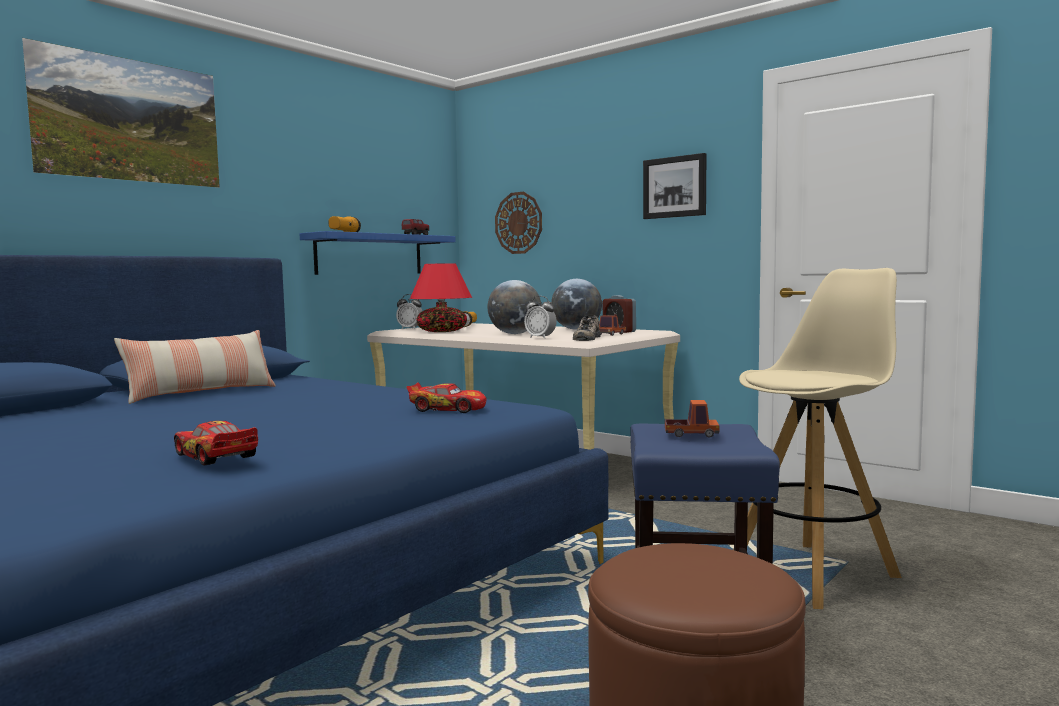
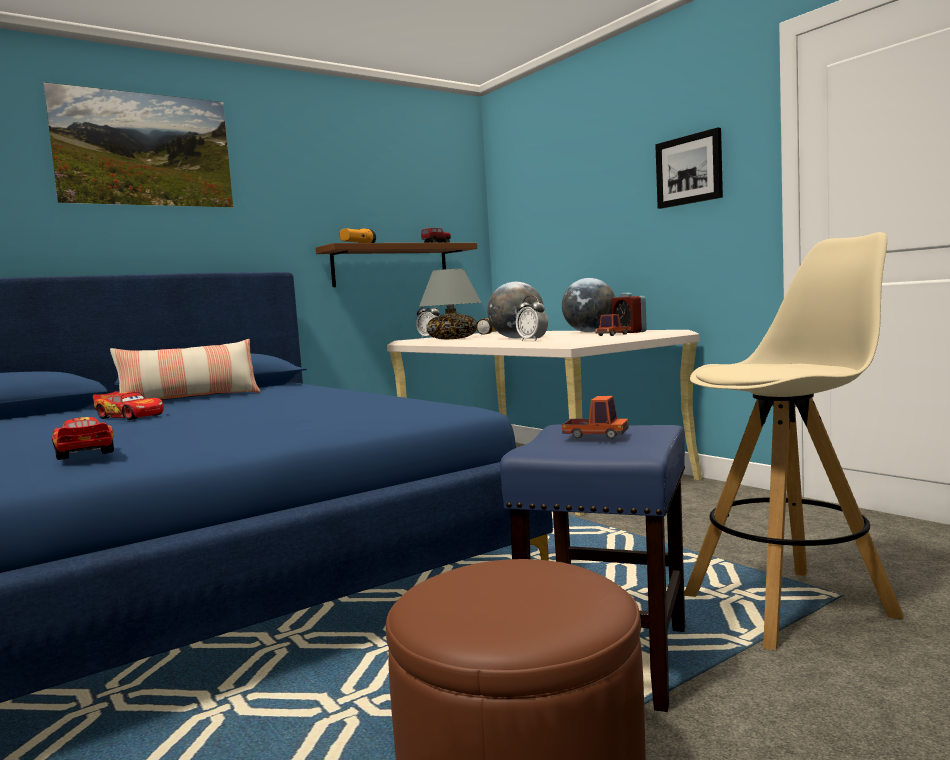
camera: 15 degrees right, 0 degrees up
blue shelf [300,231,456,275] -> brown shelf [316,243,477,287]
toy car [406,382,486,413] -> toy car moved to [93,391,164,420]
red table lamp [410,263,472,332] -> grey table lamp [419,269,482,339]
wall clock [495,192,542,254] -> none
shoe [573,315,601,341] -> none

